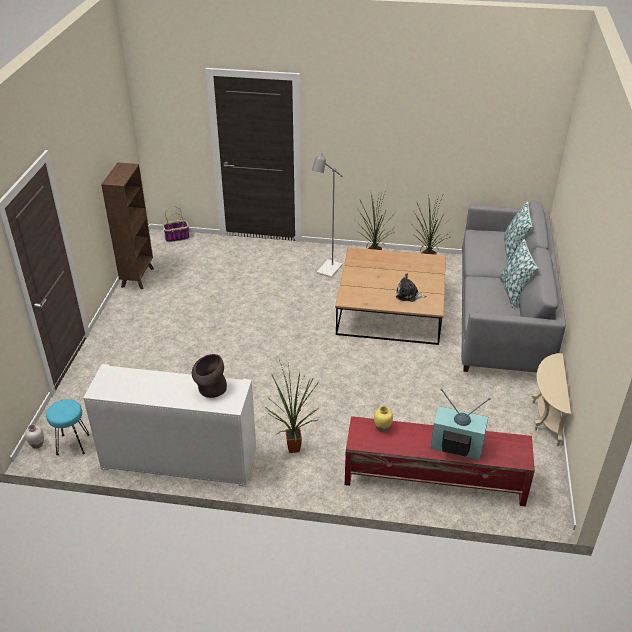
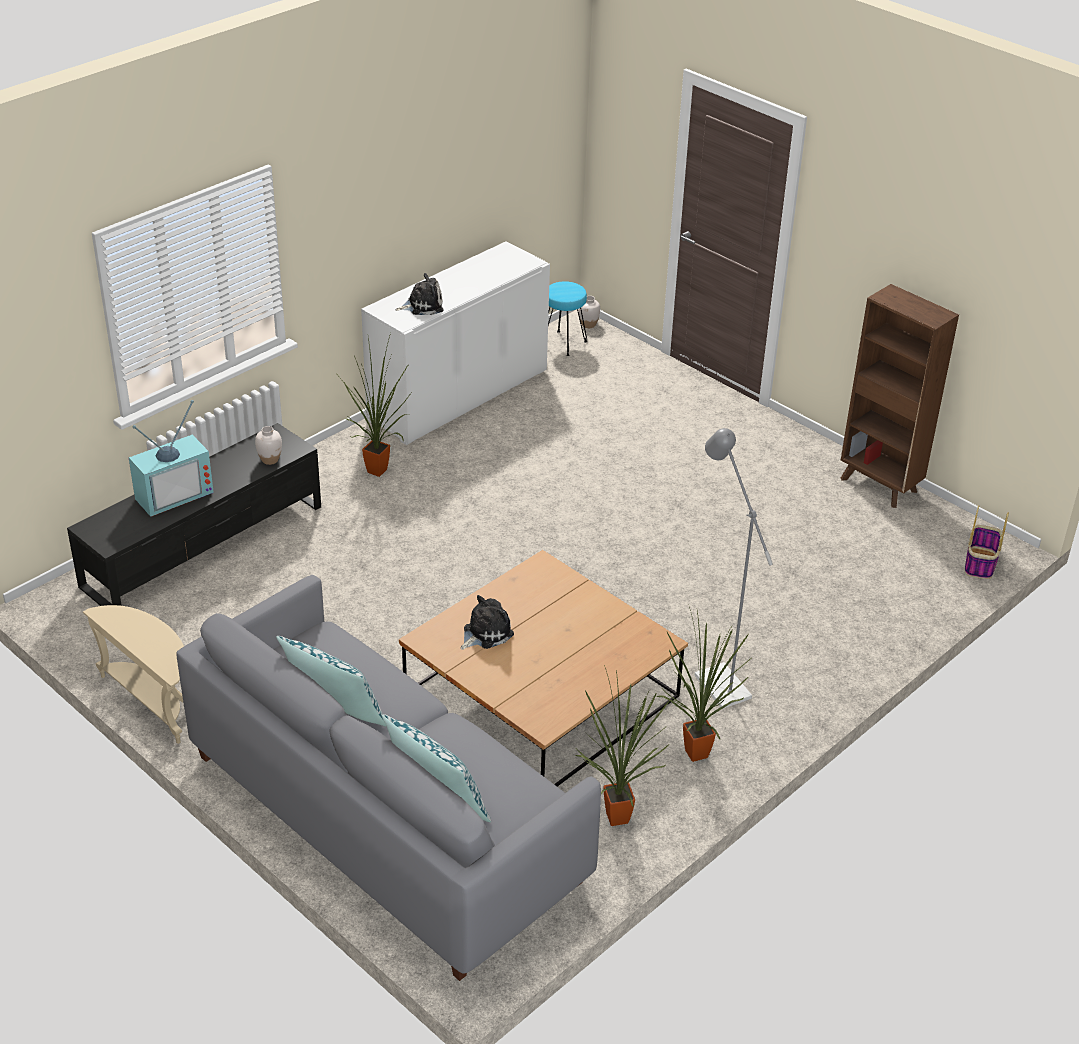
camera: 125 degrees right, 0 degrees up
brown vase [192,354,227,398] -> plush toy [396,273,444,315]
red tv stand [345,416,535,507] -> black tv stand [67,423,321,606]
yellow vase [374,406,393,432] -> white vase [255,426,282,465]

